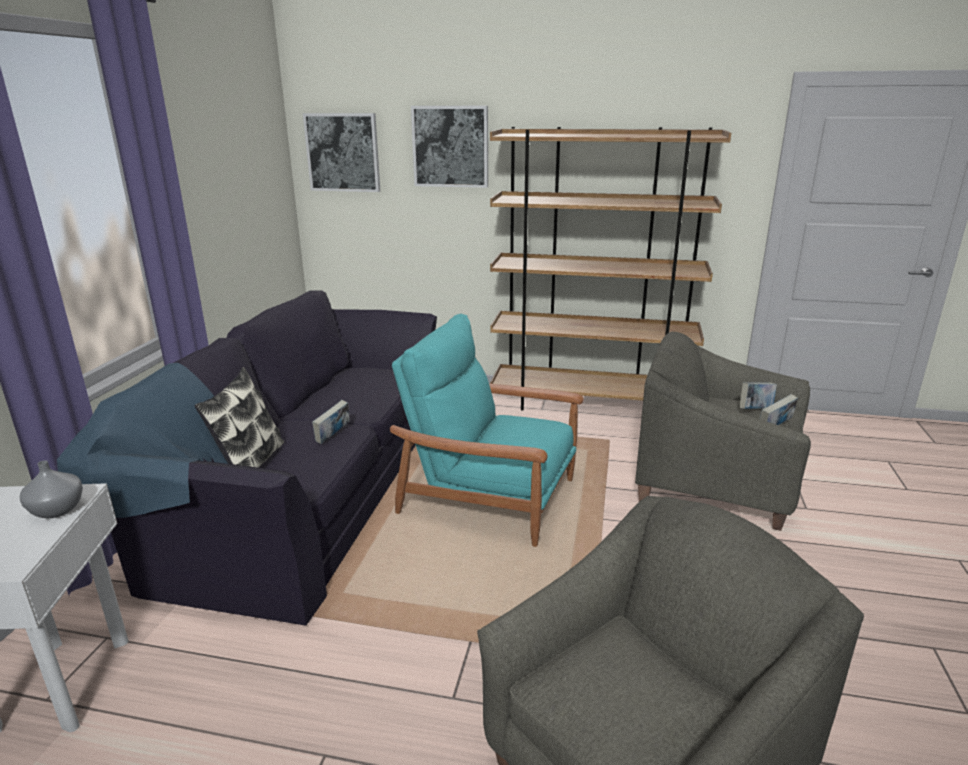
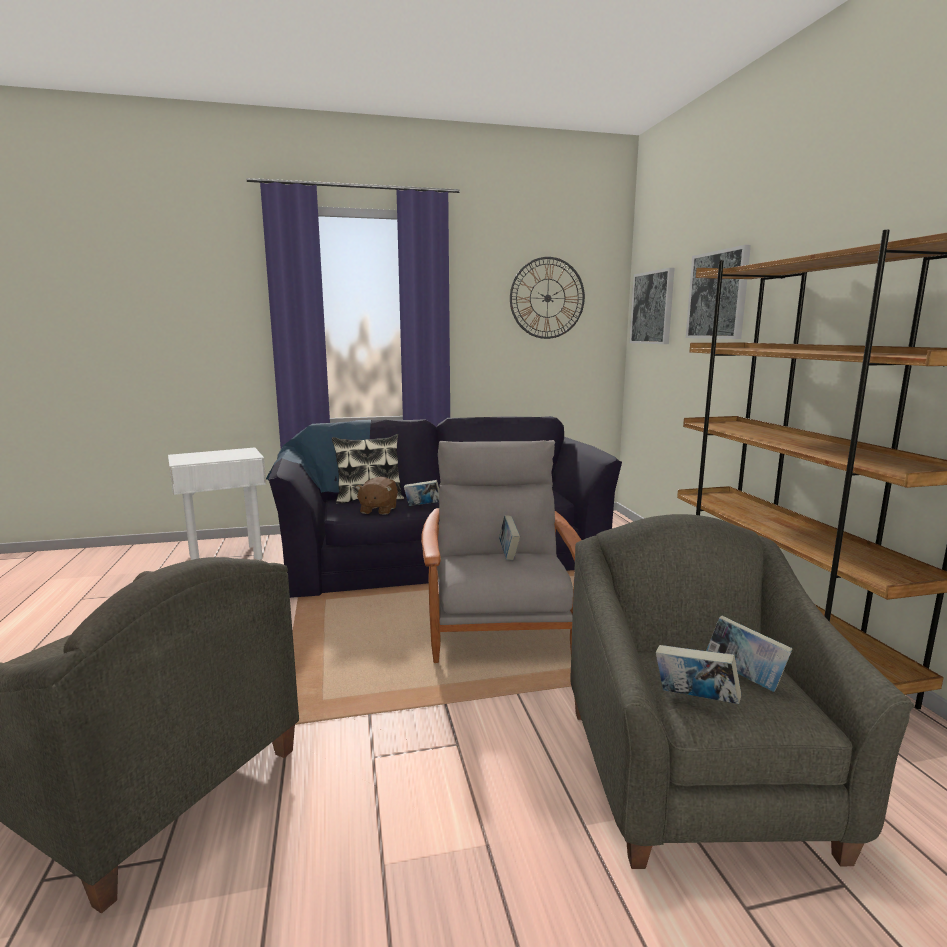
camera: 65 degrees right, 10 degrees down
grey vase [20,460,83,519] -> none
turquoise armchair [390,314,584,547] -> grey armchair [421,440,581,663]
none -> brown plush toy [355,477,398,514]
none -> book [499,515,520,560]
none -> wall clock [510,257,585,339]

